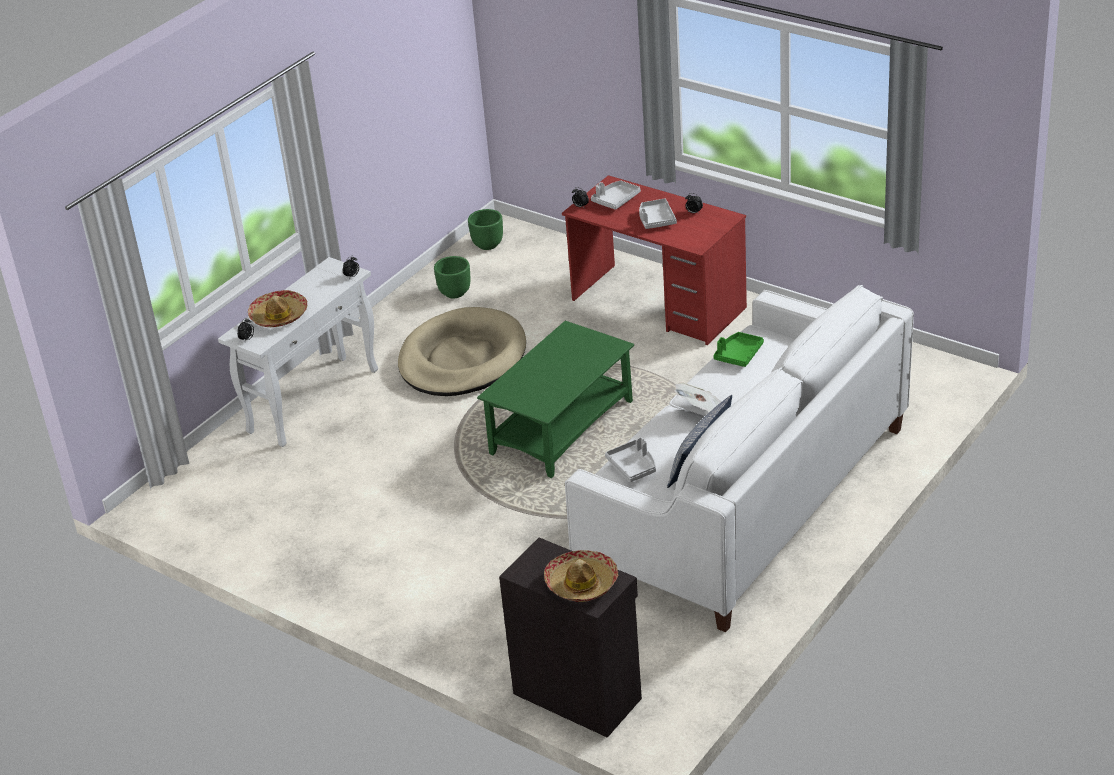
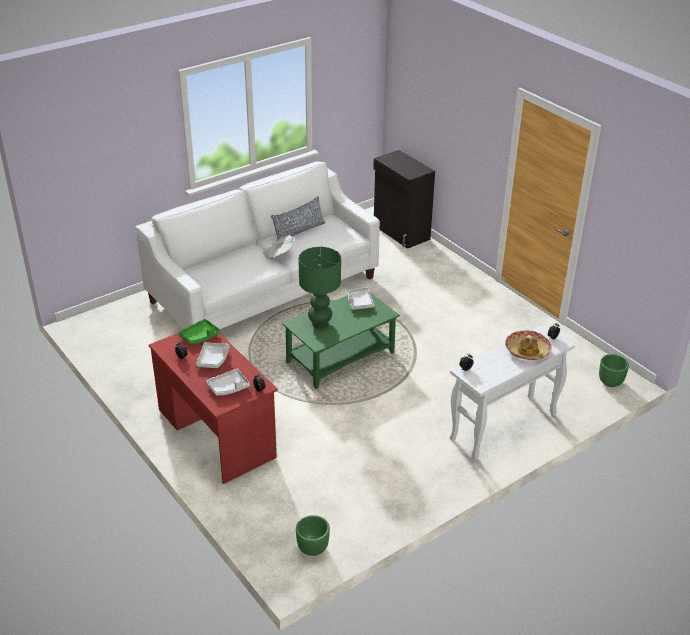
camera: 165 degrees left, 0 degrees up
beige dog bed [398,307,526,396] -> none
green planter [434,256,470,299] -> green planter moved to [599,354,629,387]
hat [544,550,619,602] -> none
grey tray [605,437,656,482] -> grey tray moved to [348,287,374,310]
green tray [713,332,764,367] -> green tray moved to [179,319,221,344]
none -> green table lamp [298,247,341,328]

